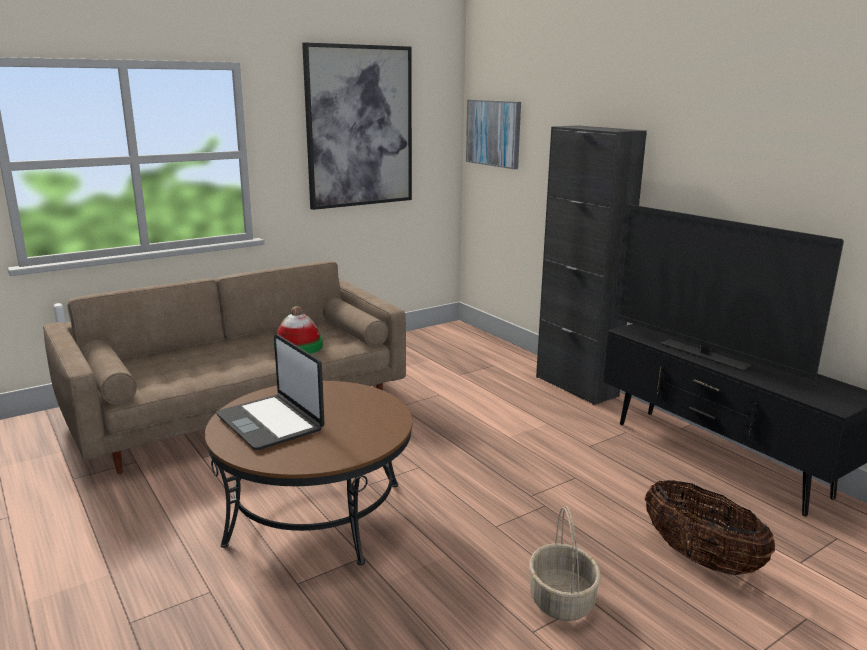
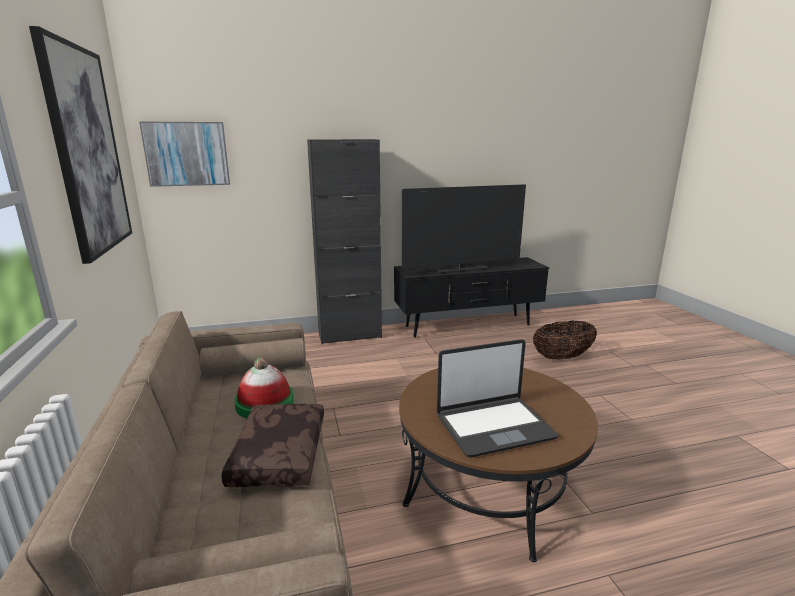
camera: 70 degrees left, 0 degrees up
basket [529,506,601,621] -> none
none -> brown pillow [221,404,324,487]

